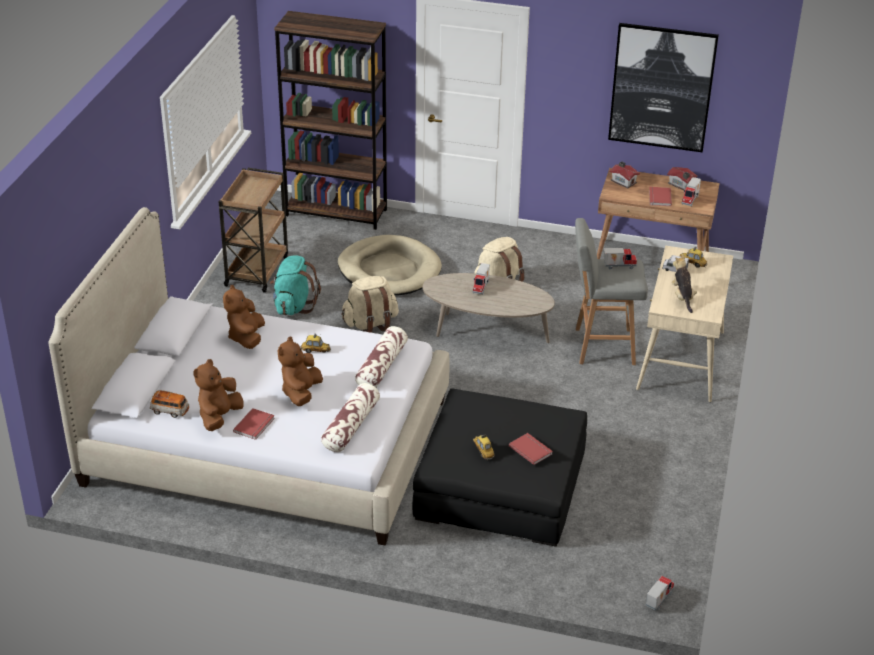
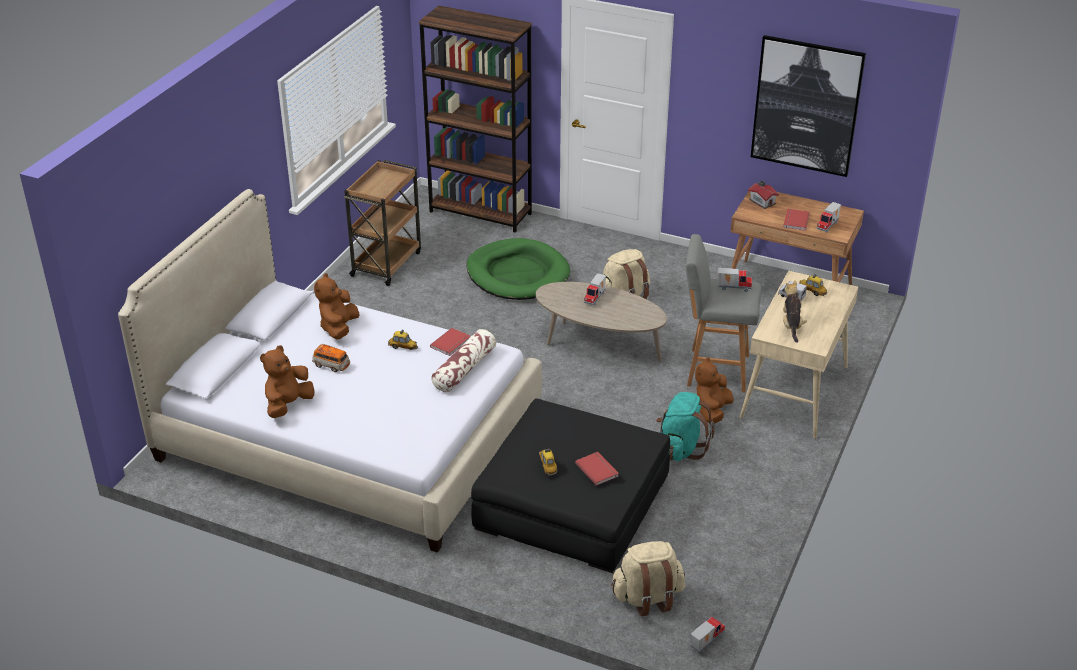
camera: 10 degrees right, 0 degrees up
toy car [150,390,189,418] -> toy car moved to [312,344,350,372]
red book [233,408,275,440] -> red book moved to [430,328,471,356]
turquoise backpack [270,256,321,315] -> turquoise backpack moved to [656,392,714,461]
brown plush toy [277,336,323,406] -> brown plush toy moved to [695,357,734,424]
pillow [321,383,380,452] -> none
beige dog bed [338,235,442,295] -> green dog bed [466,238,570,300]
beige backpack [341,276,399,333] -> beige backpack moved to [611,541,685,616]
toy house [667,167,697,190] -> none

